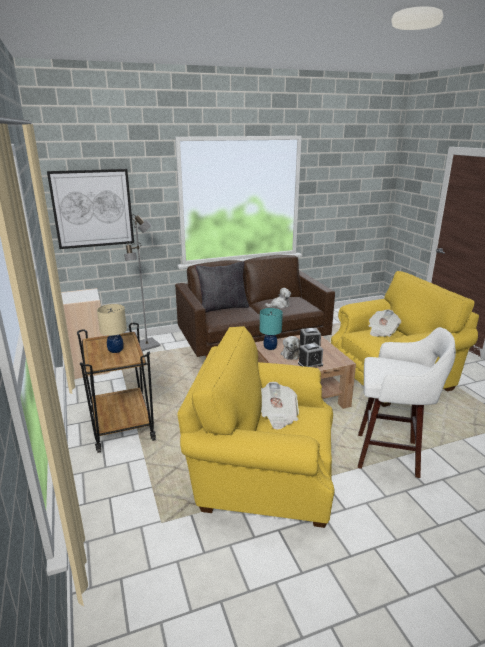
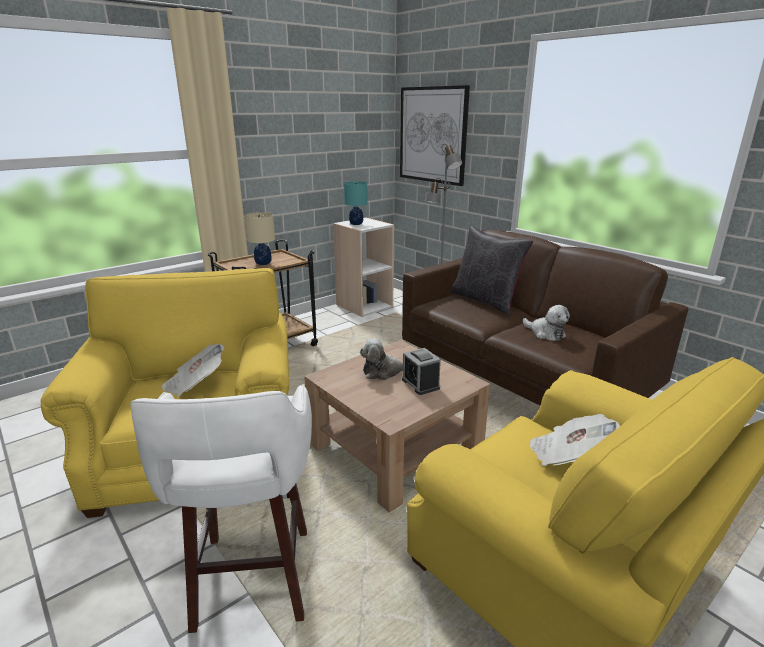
camera: 70 degrees right, 0 degrees up
turquoise table lamp [260,308,283,350] -> turquoise table lamp moved to [344,181,367,225]
alarm clock [298,343,323,367] -> none

